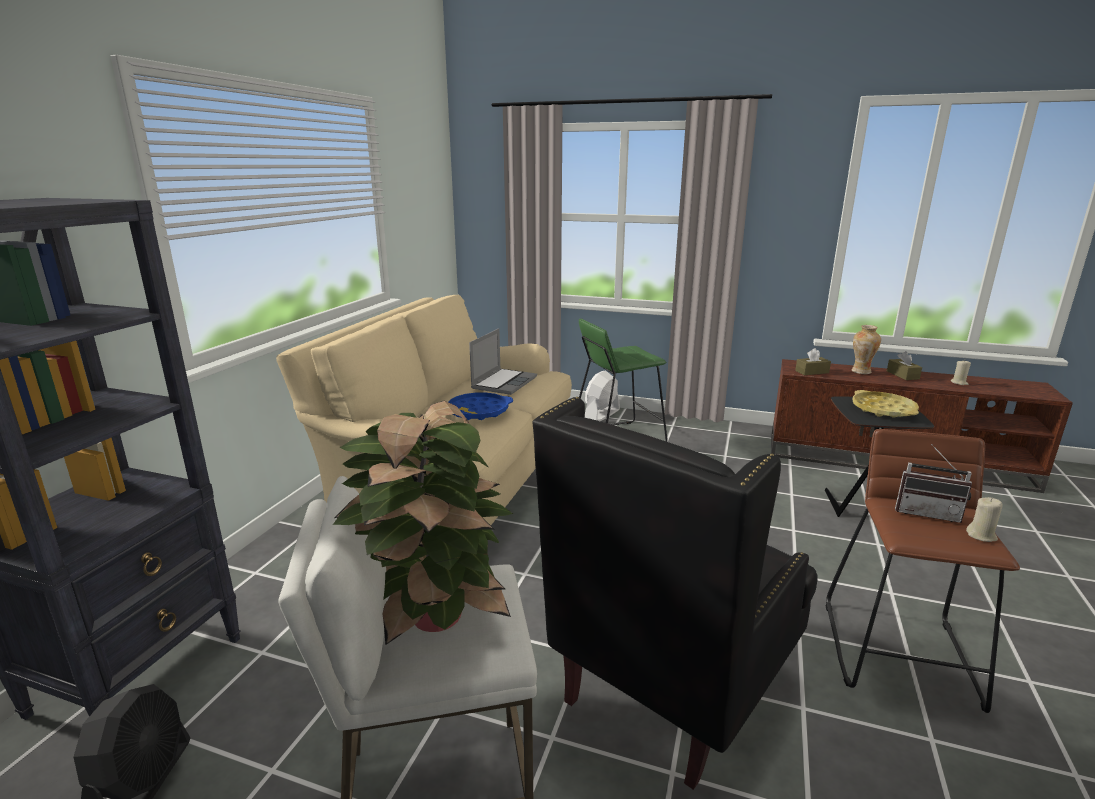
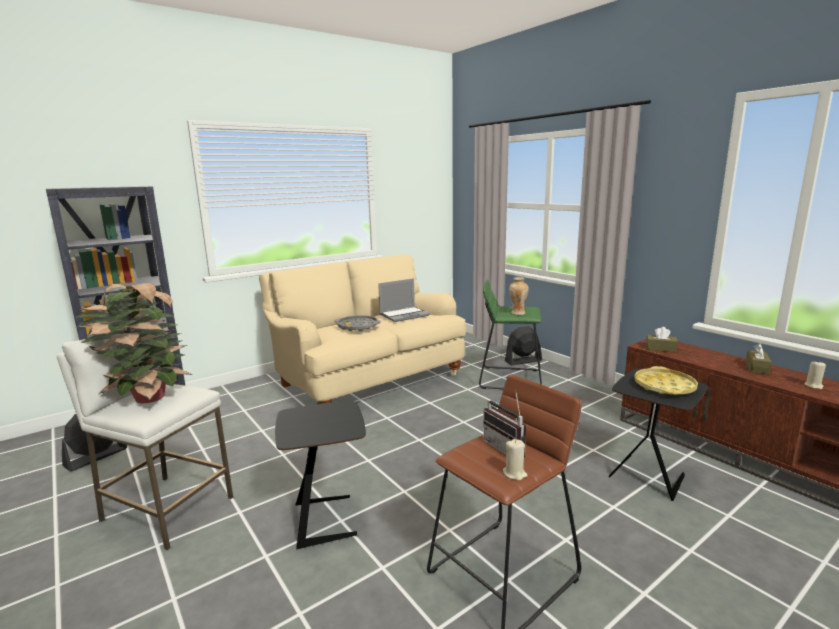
camera: 35 degrees right, 5 degrees down
blue tray [449,393,513,420] -> grey tray [335,315,381,331]
black armchair [533,397,817,790] -> black side table [275,401,366,549]
white fan [585,370,620,421] -> black fan [505,326,542,365]
vase [852,325,881,374] -> vase moved to [509,277,529,315]

